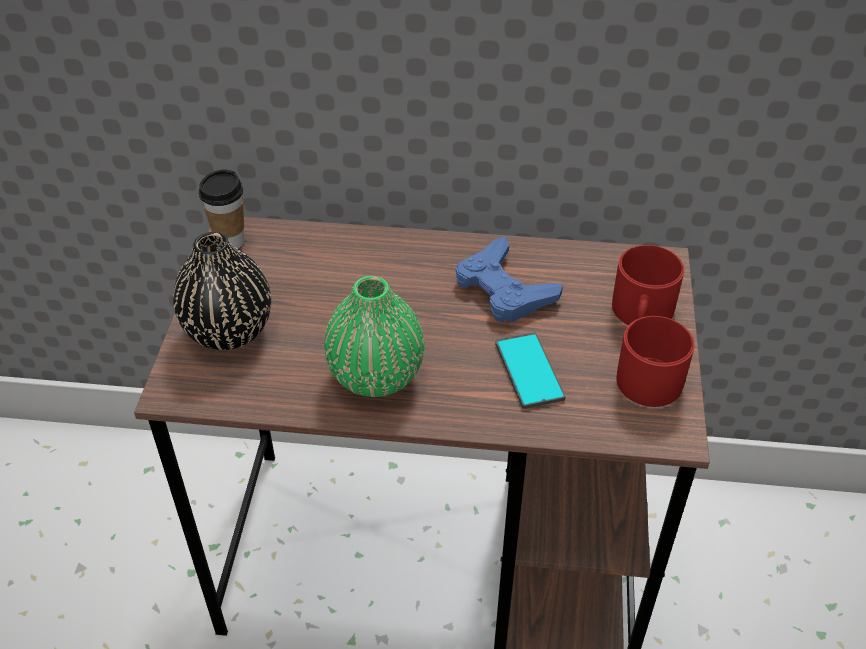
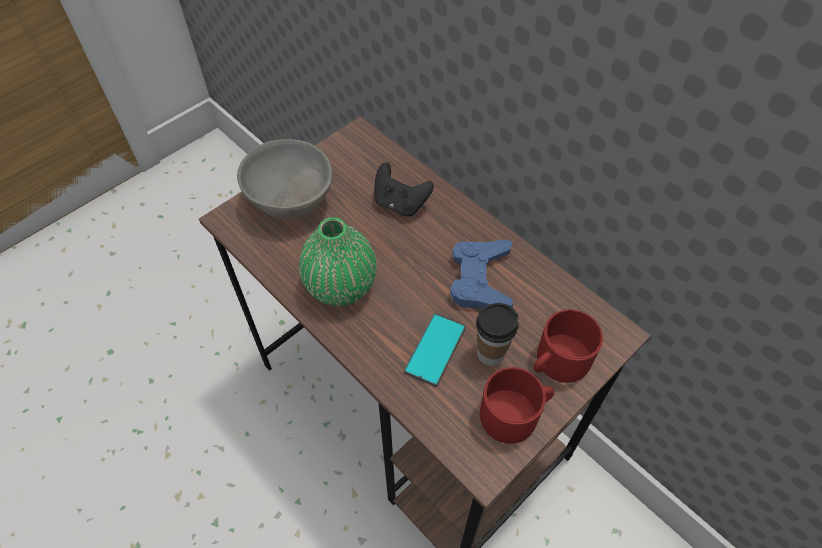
camera: 40 degrees right, 10 degrees up
black vase [173,232,271,350] -> grey bowl [237,139,332,219]
cup [199,169,245,249] -> cup moved to [476,303,519,366]
none -> black game controller [374,162,434,216]

